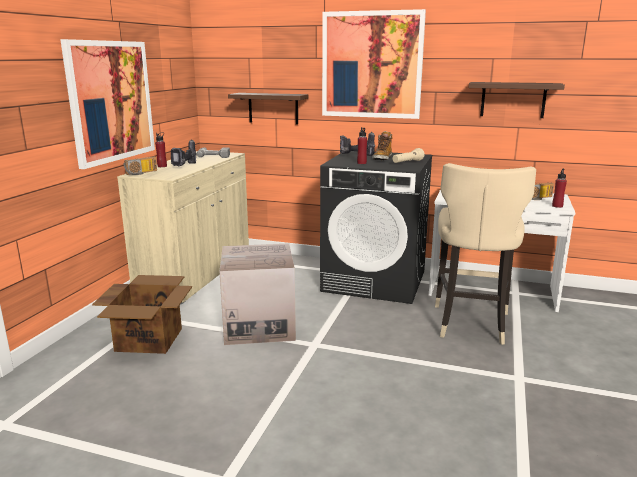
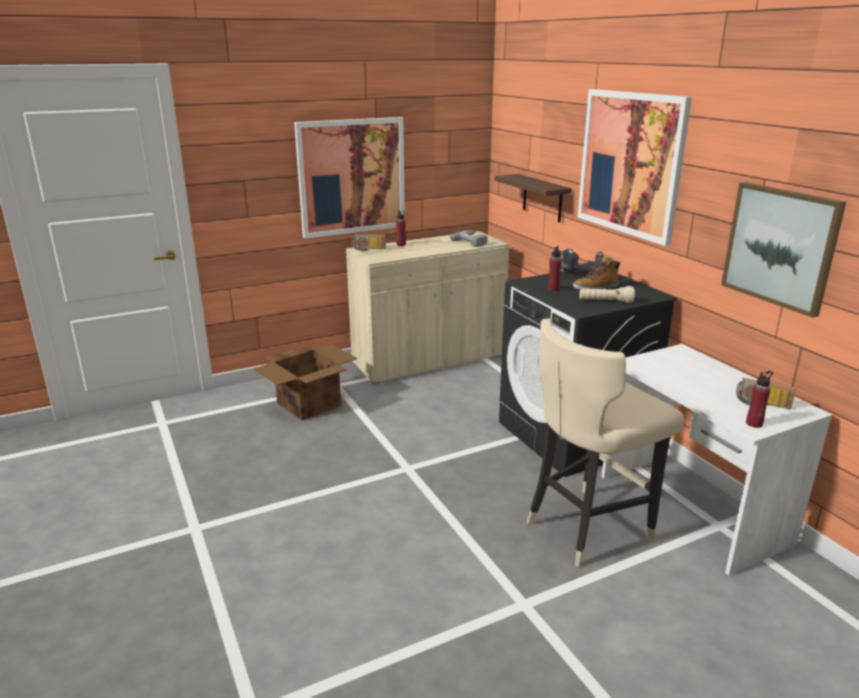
camera: 45 degrees right, 5 degrees up
power drill [171,139,197,166] -> none
cardboard box [219,243,296,345] -> none
shelf [468,82,565,118] -> picture [721,182,846,318]

